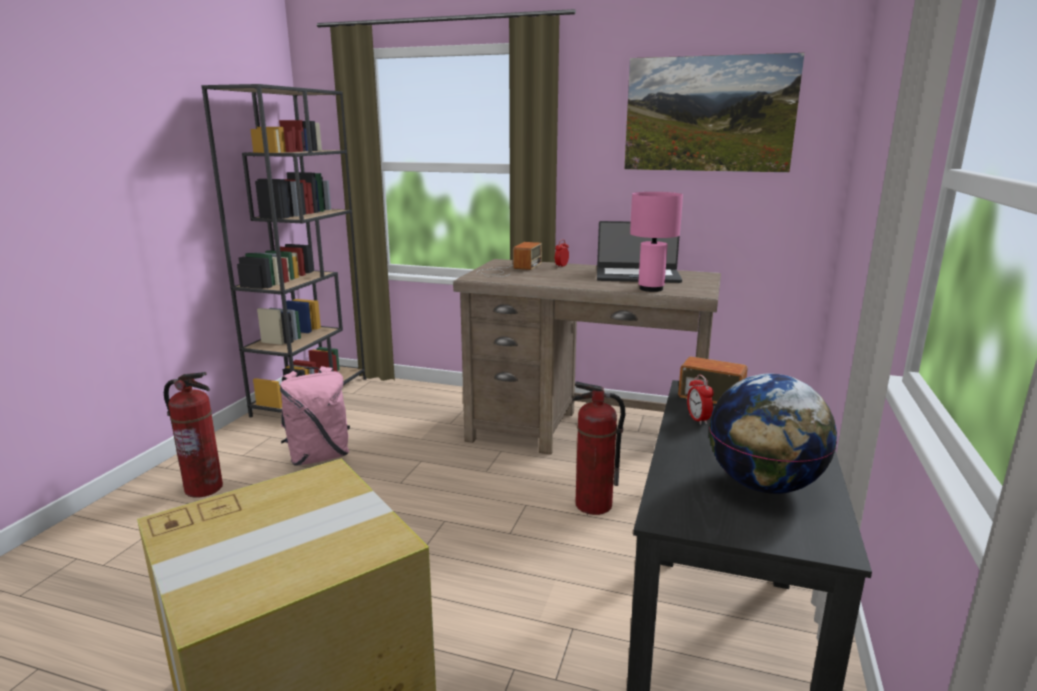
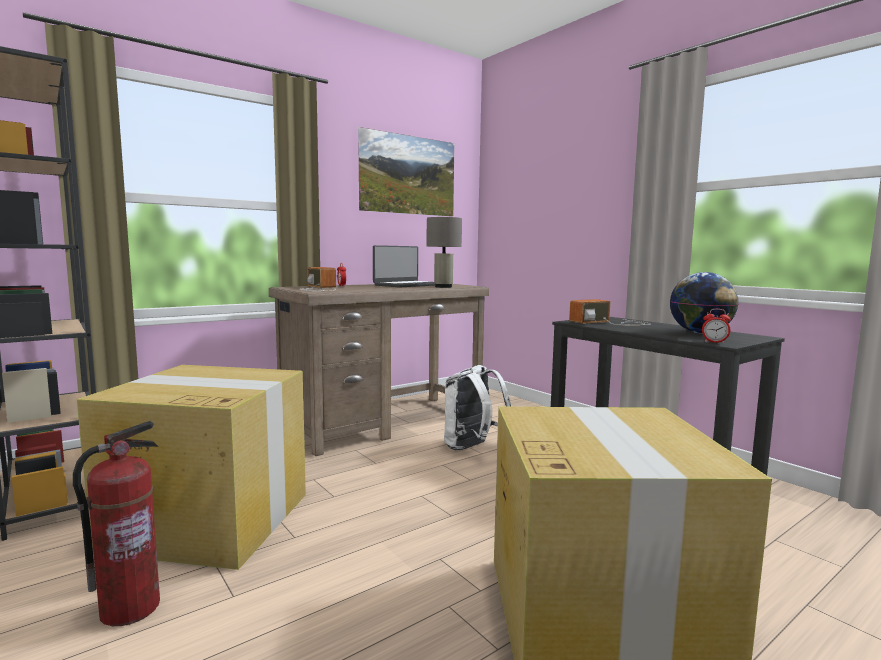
camera: 55 degrees left, 10 degrees down
pink backpack [280,366,350,466] -> cardboard box [77,365,306,570]
fire extinguisher [572,382,625,515] -> white backpack [444,365,511,450]
pink table lamp [630,192,683,292] -> grey table lamp [427,217,462,288]
alarm clock [687,374,713,425] -> alarm clock moved to [702,309,731,343]

